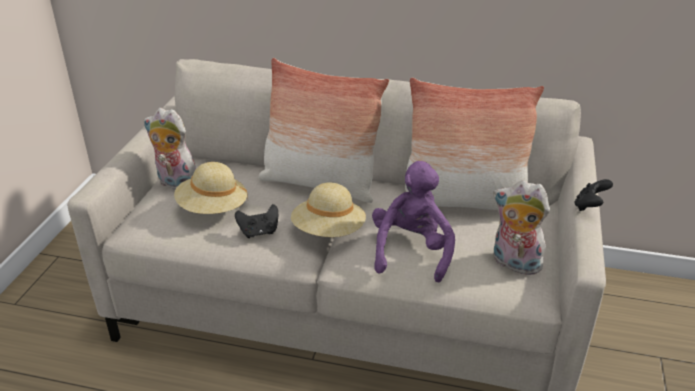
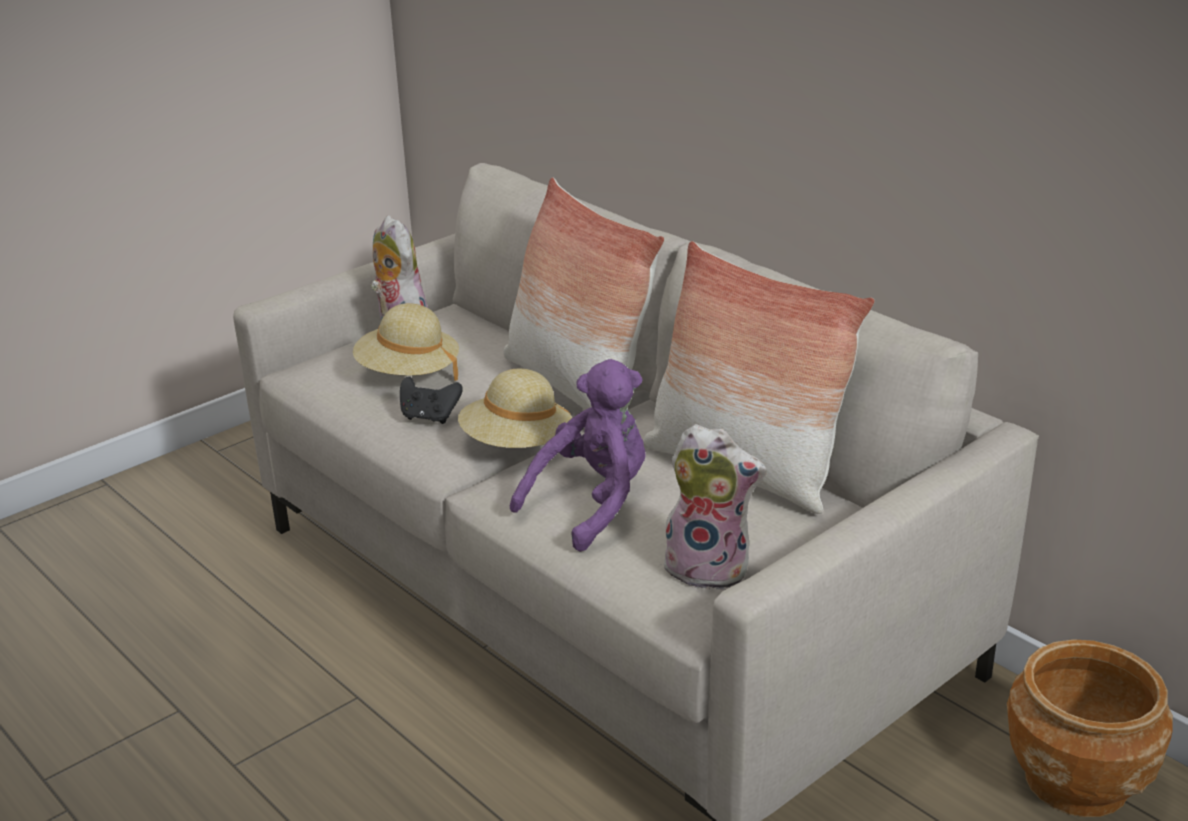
camera: 35 degrees right, 5 degrees down
plush toy [493,180,550,275] -> plush toy turned 135 degrees clockwise [664,424,766,590]
black game controller [574,179,613,211] -> none
none -> brown planter [1007,639,1173,817]

